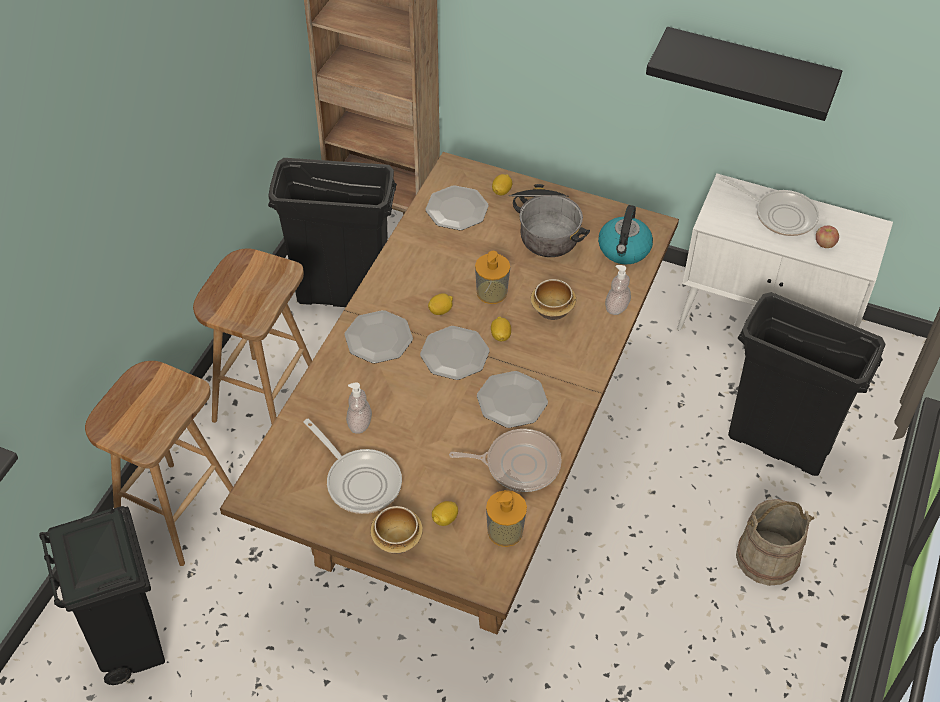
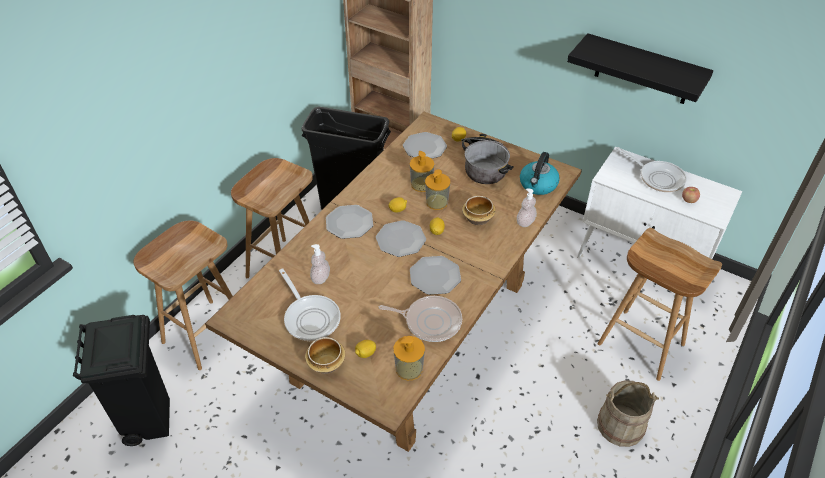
camera: 10 degrees right, 5 degrees down
black trash can [728,292,886,476] -> brown stool [598,228,722,381]
none -> soap dispenser [410,151,434,192]

